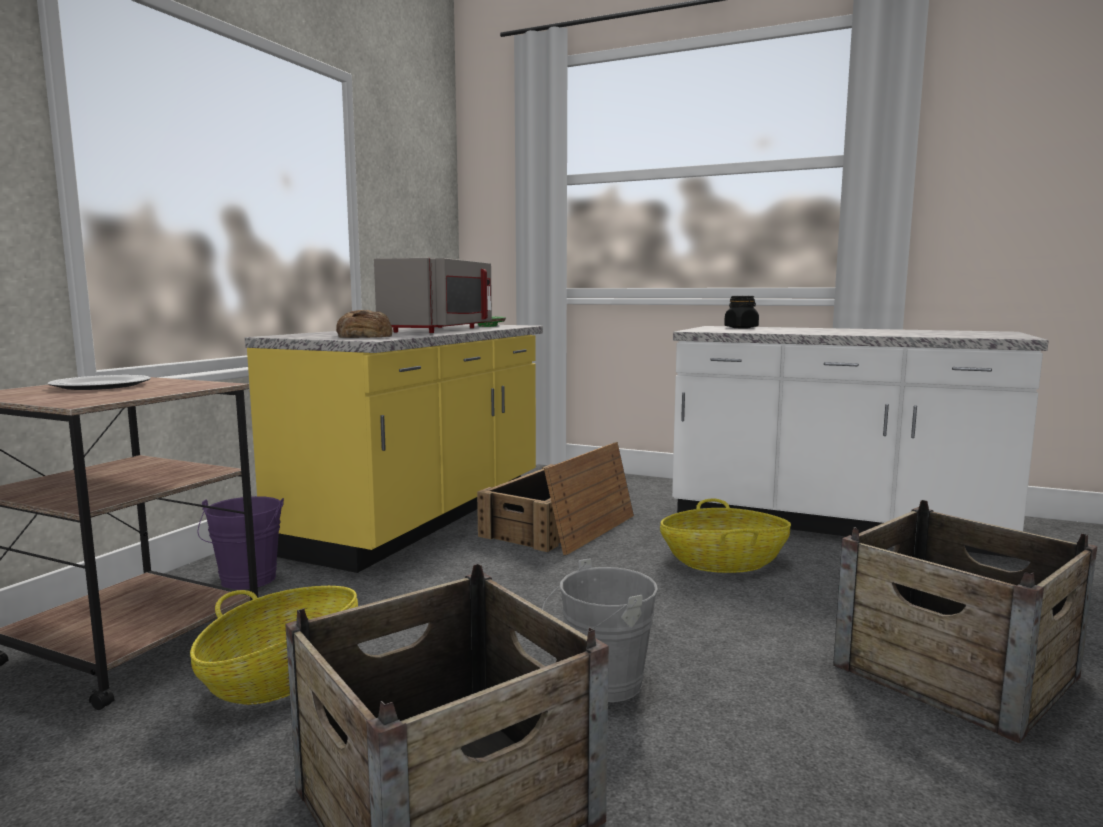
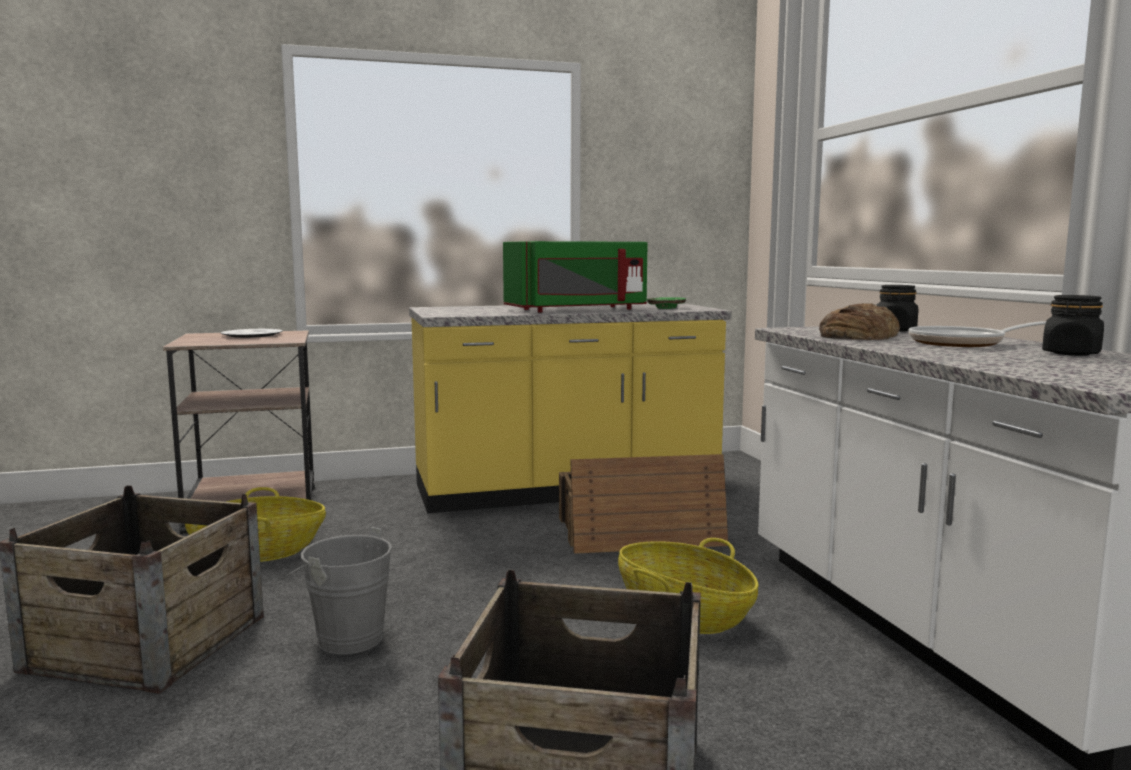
camera: 50 degrees right, 0 degrees up
purple bucket [197,496,284,590] -> none
bread [336,310,392,338] -> bread moved to [819,303,900,340]
grey microwave [374,258,492,333] -> green microwave [503,241,648,312]
none -> frying pan [908,321,1046,347]
none -> black jar [1042,295,1104,356]

